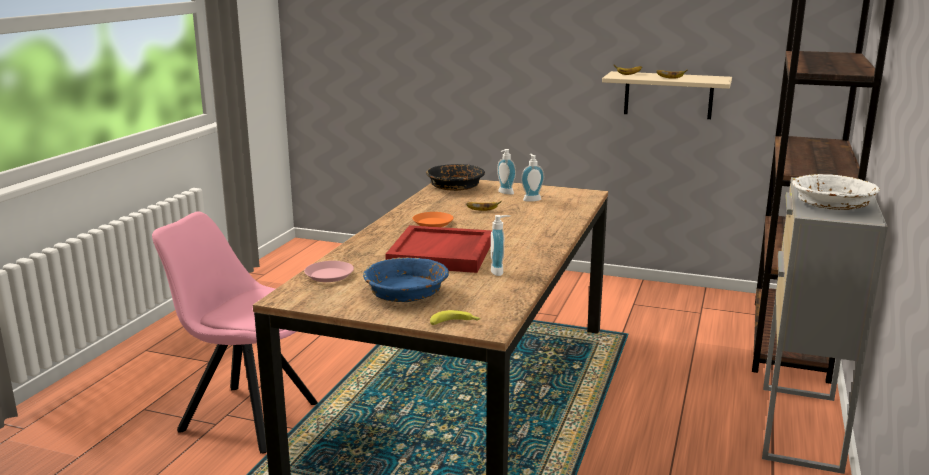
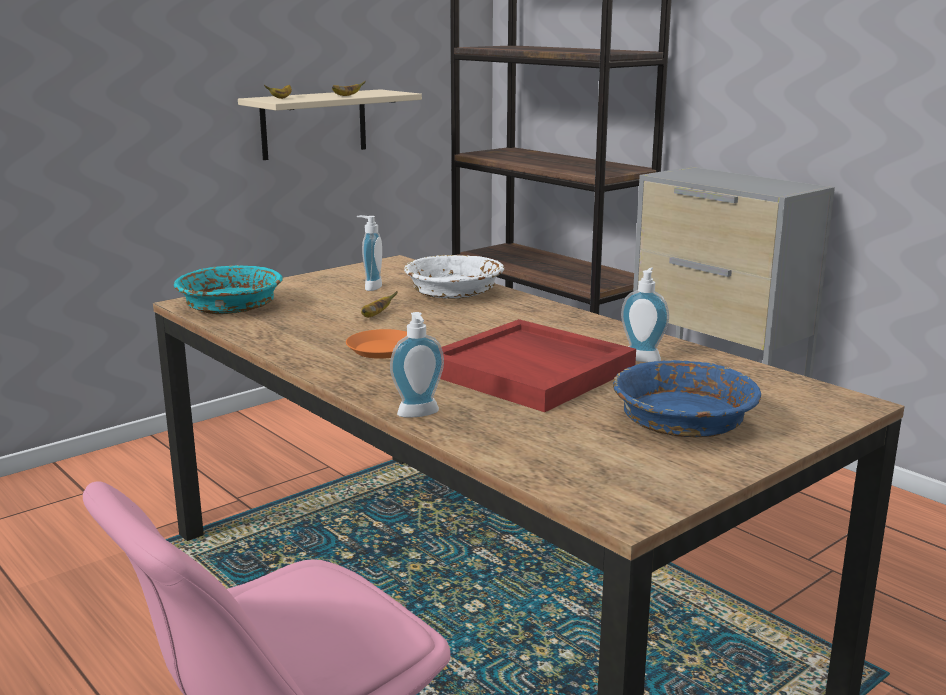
camera: 60 degrees left, 0 degrees up
pink plate [304,261,354,282] -> none
black bowl [426,164,485,191] -> turquoise bowl [174,265,283,314]
banana [430,310,481,325] -> none
soap dispenser [497,149,516,195] -> soap dispenser moved to [390,312,444,417]
white bowl [792,174,880,210] -> white bowl moved to [404,255,504,299]

